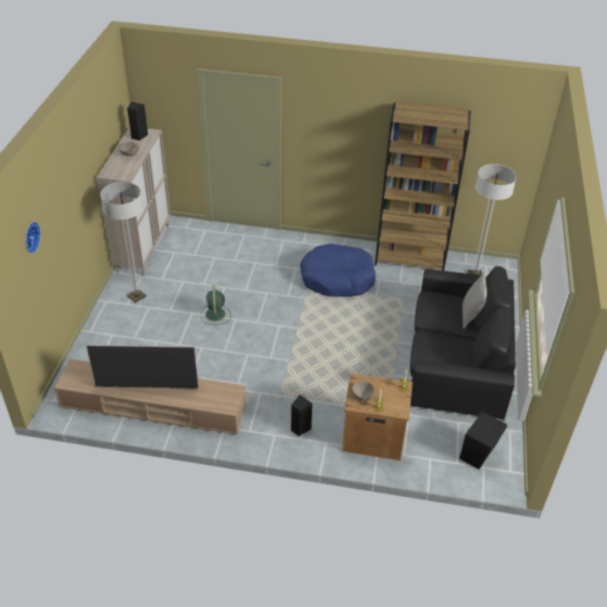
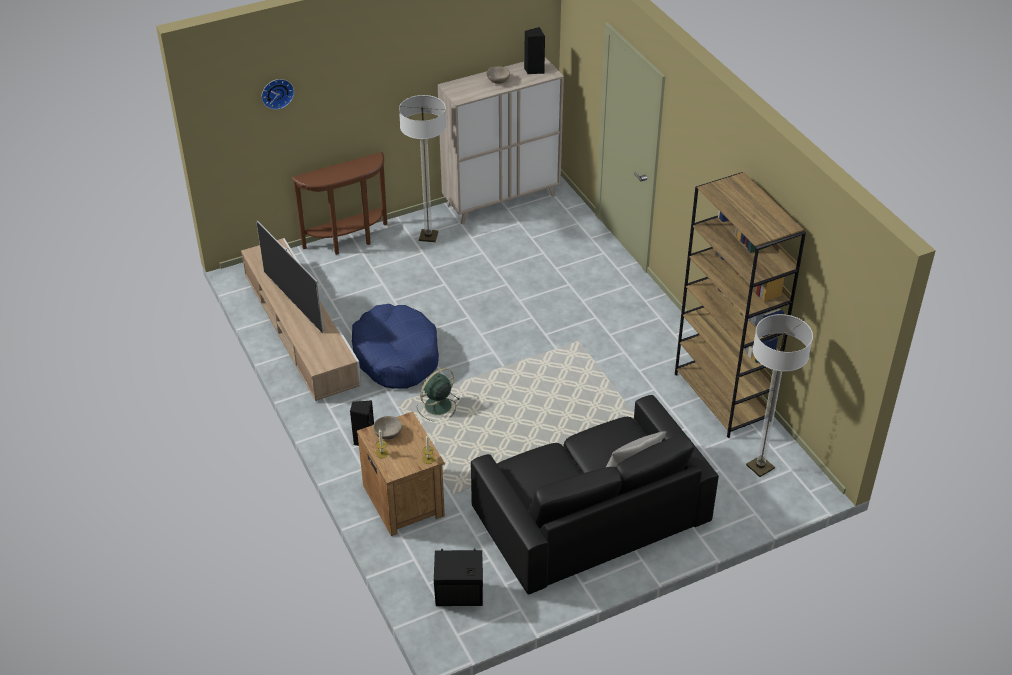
camera: 55 degrees right, 0 degrees up
green fan [201,285,231,325] -> green fan moved to [417,368,459,422]
blue dog bed [300,244,376,297] -> blue dog bed moved to [352,304,439,389]
none -> brown console table [291,152,387,255]

